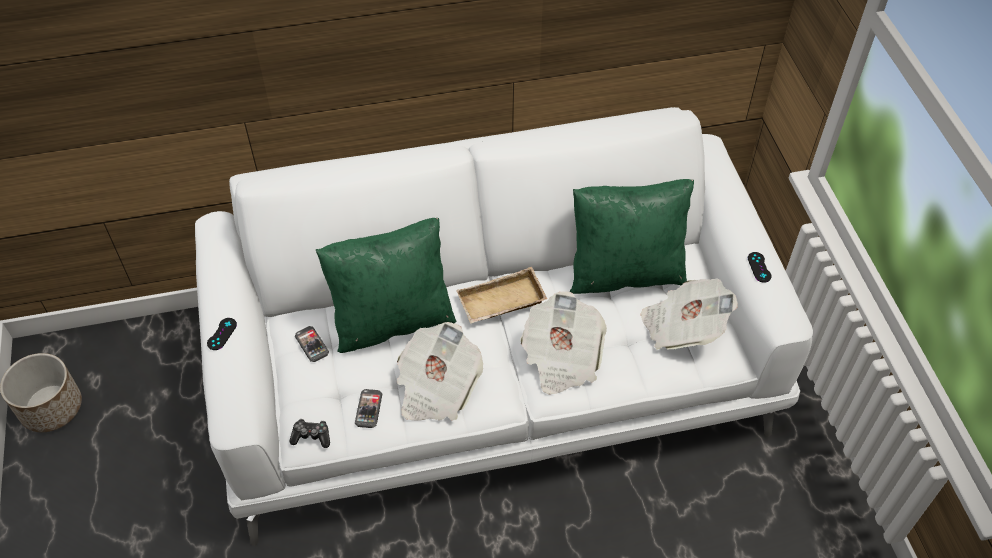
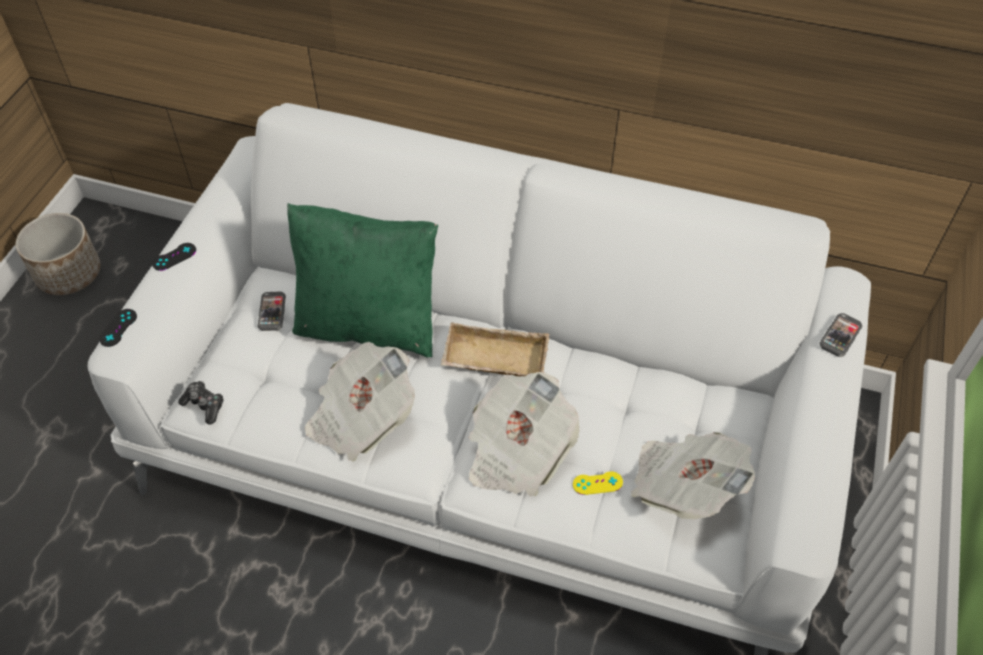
camera: 30 degrees right, 0 degrees up
phone [355,389,382,428] -> phone moved to [819,313,862,357]
green pillow [570,179,694,294] -> none
black game controller [748,252,772,283] -> black game controller moved to [99,309,137,347]
none -> yellow game controller [573,471,623,495]

